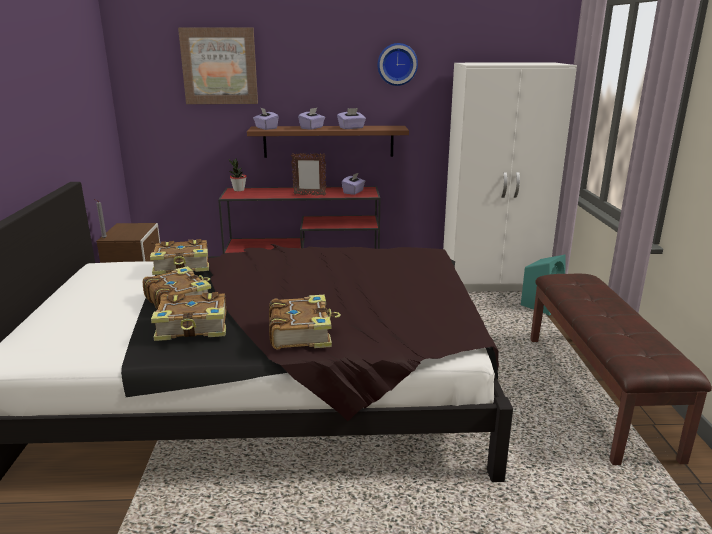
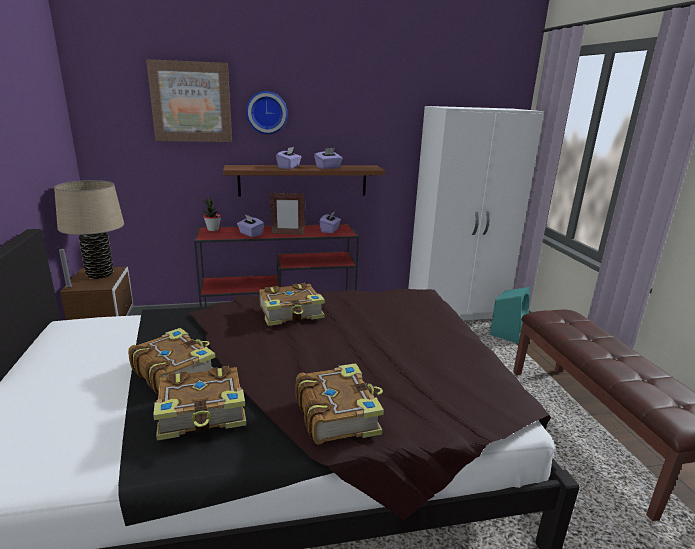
camera: 10 degrees left, 0 degrees up
book [150,239,209,275] -> book moved to [259,283,325,326]
purple tissue box [253,108,279,130] -> purple tissue box moved to [237,214,264,237]
wall clock [378,43,418,86] -> wall clock moved to [246,91,288,134]
none -> beige table lamp [54,180,124,279]

